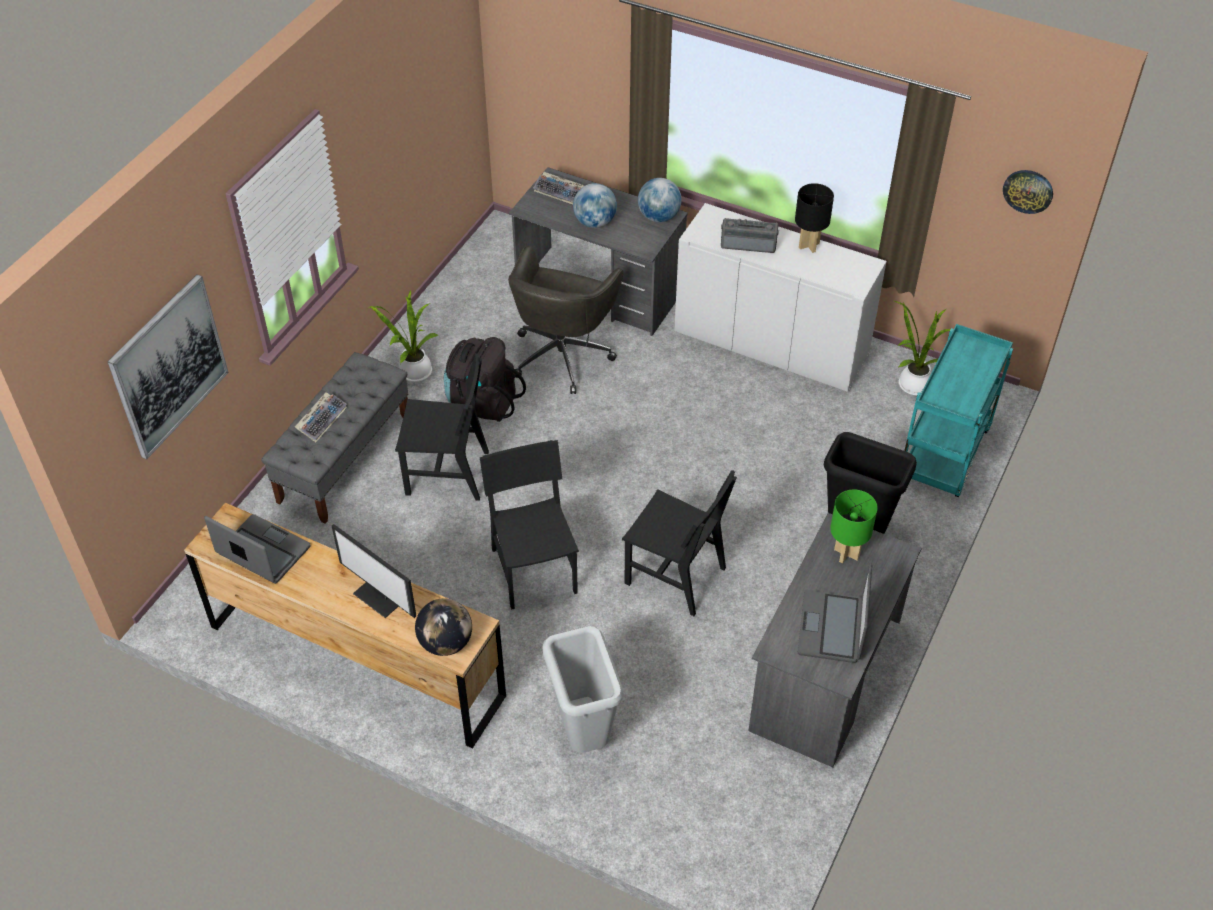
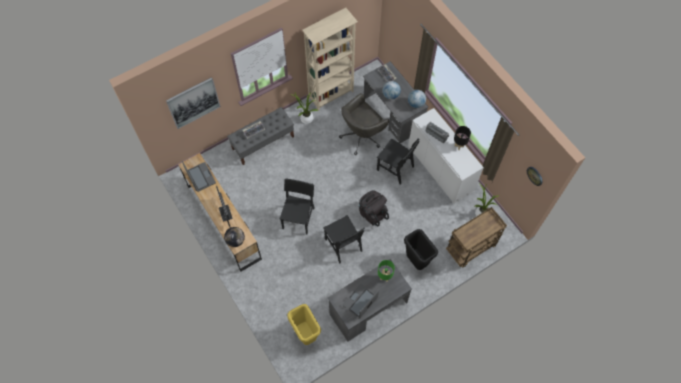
camera: 30 degrees right, 15 degrees up
black chair [395,353,489,501] -> black chair moved to [377,138,420,185]
black backpack [444,337,526,422] -> black backpack moved to [359,190,389,227]
grey trash can [542,626,623,753] -> none
turquoise cart [904,324,1013,497] -> brown cart [446,207,507,267]
none -> yellow trash can [287,304,321,345]
none -> beige bookcase [302,8,358,111]

